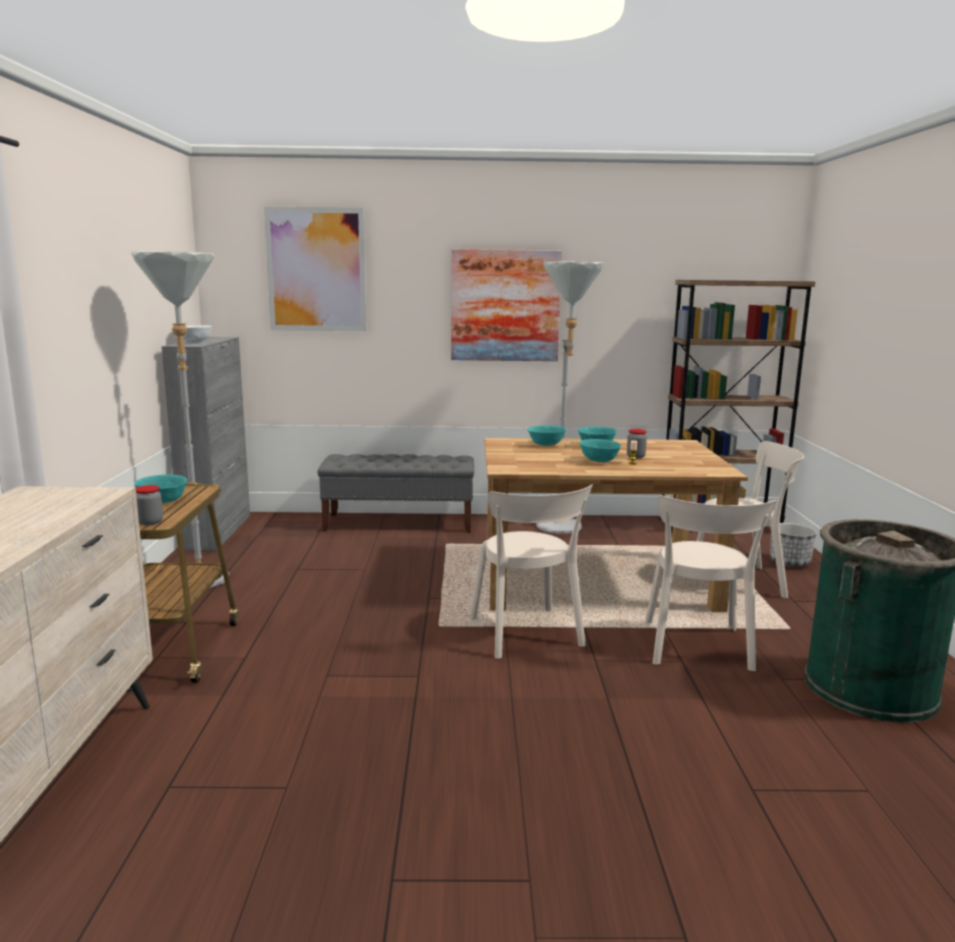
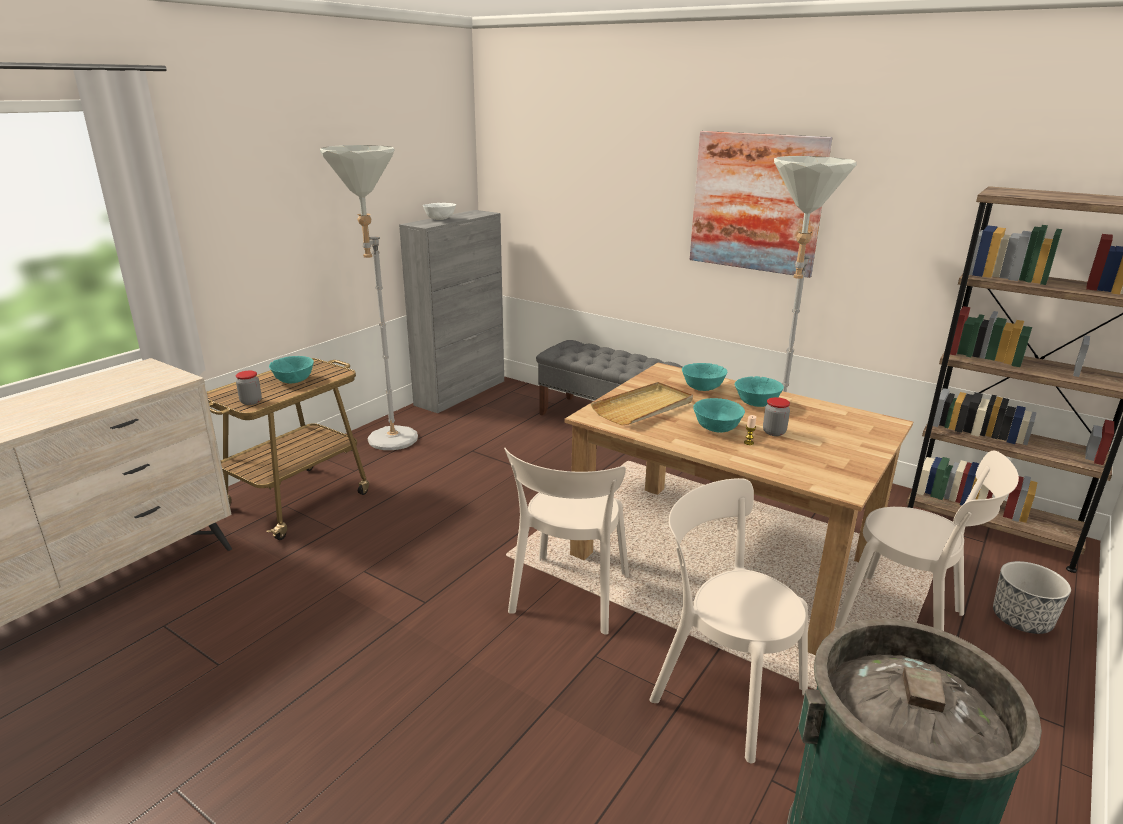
camera: 35 degrees right, 10 degrees up
picture [264,207,367,331] -> none
beige chair [645,495,777,671] -> beige chair turned 90 degrees clockwise [649,478,808,764]
none -> beige tray [591,382,693,425]

